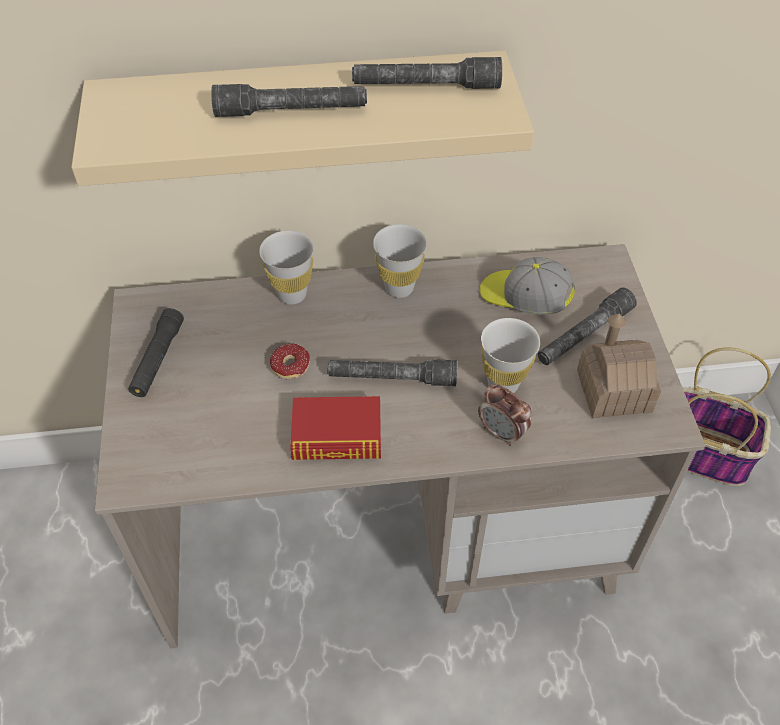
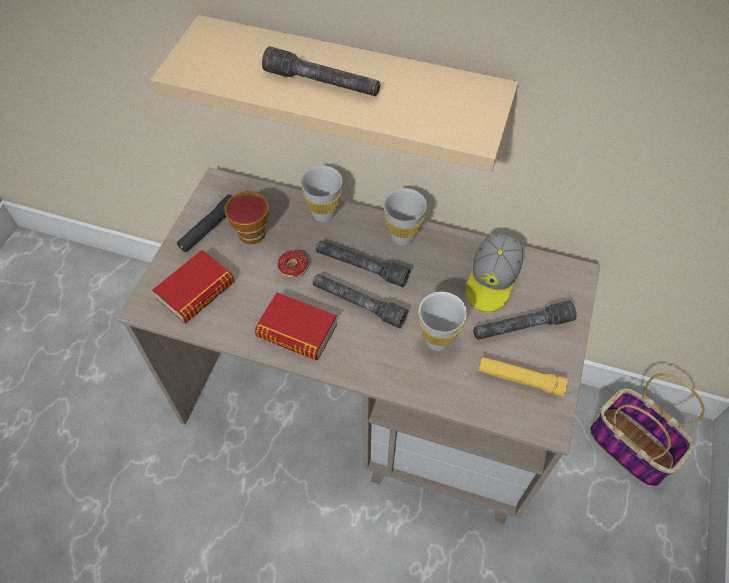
camera: 25 degrees right, 5 degrees up
grey flashlight [352,57,502,89] -> grey flashlight moved to [316,241,411,288]
alarm clock [478,384,531,446] -> none
cap [479,257,575,314] -> cap turned 120 degrees counterclockwise [466,234,523,312]
toy house [577,314,661,418] -> yellow flashlight [478,357,568,397]
none -> book [153,250,235,323]
none -> cup [225,191,269,244]

